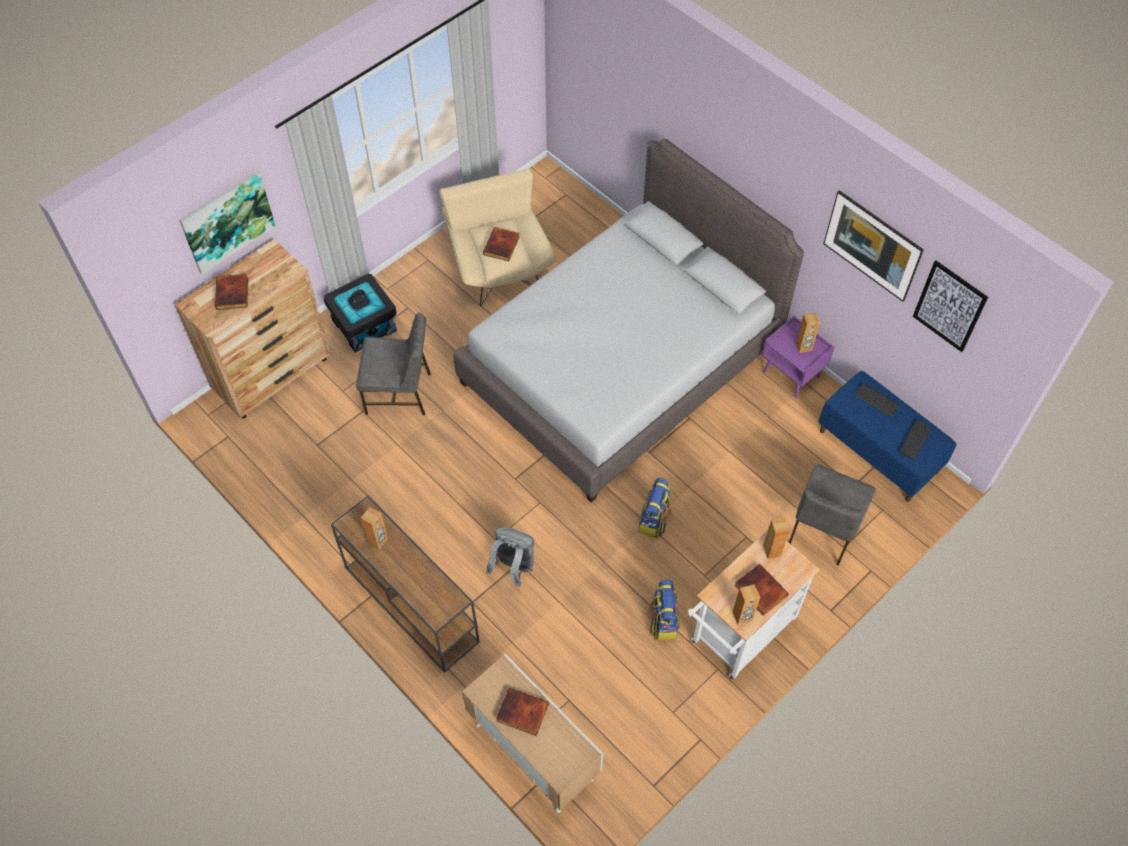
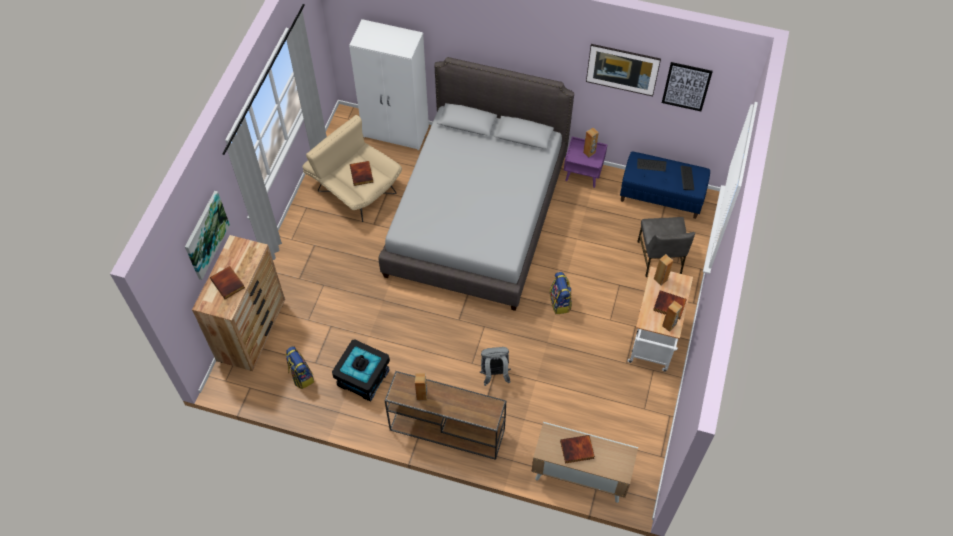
camera: 30 degrees left, 0 degrees up
black storage box [323,274,397,352] -> black storage box moved to [332,339,390,402]
grey chair [356,312,431,415] -> none
backpack [648,580,680,640] -> backpack moved to [285,346,314,389]
none -> white wardrobe [349,19,429,150]

